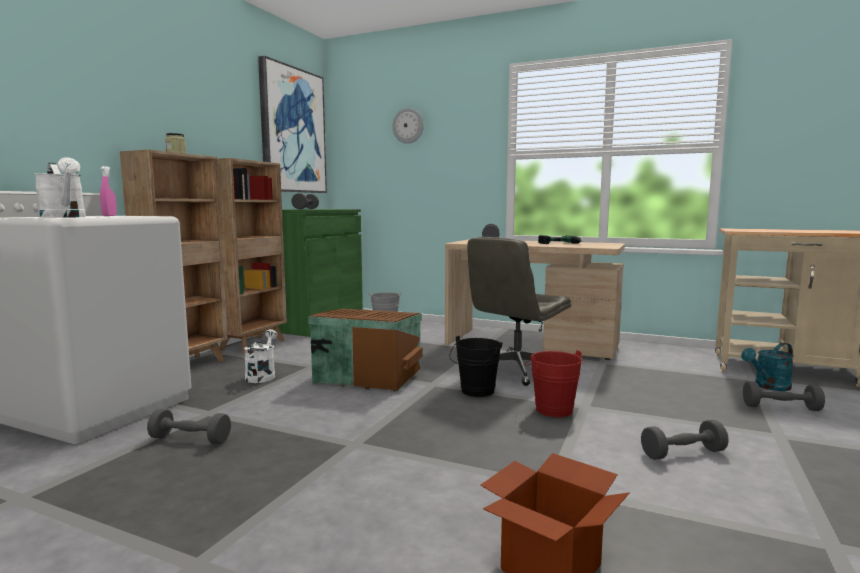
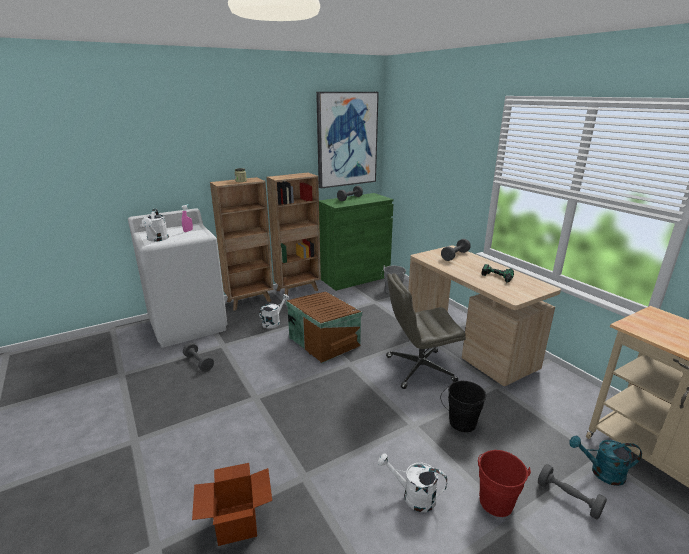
camera: 35 degrees right, 15 degrees up
wall clock [393,108,424,144] -> none
black bucket [450,336,502,397] -> black bucket moved to [441,377,486,433]
red bucket [525,350,583,417] -> red bucket moved to [478,450,531,517]
grey dumbbell [641,420,729,460] -> white watering can [378,453,448,512]

